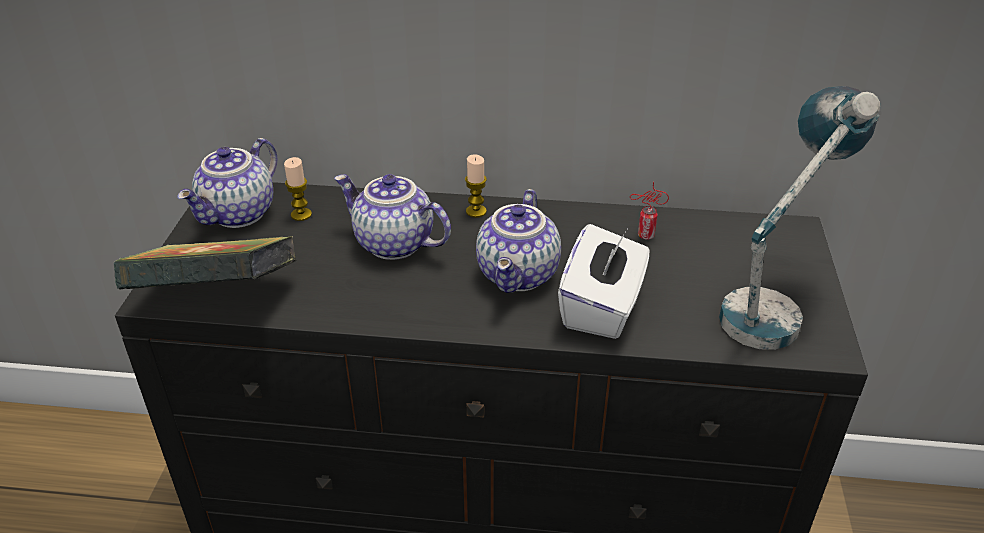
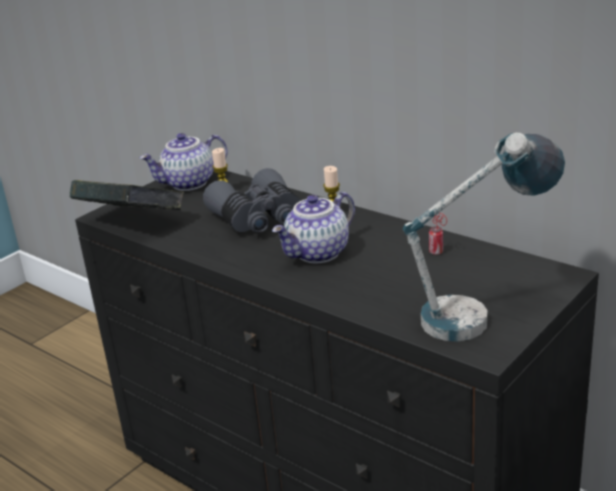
camera: 35 degrees right, 10 degrees down
teapot [334,174,451,260] -> grey binoculars [203,168,301,232]
white tissue box [558,224,650,339] -> none

